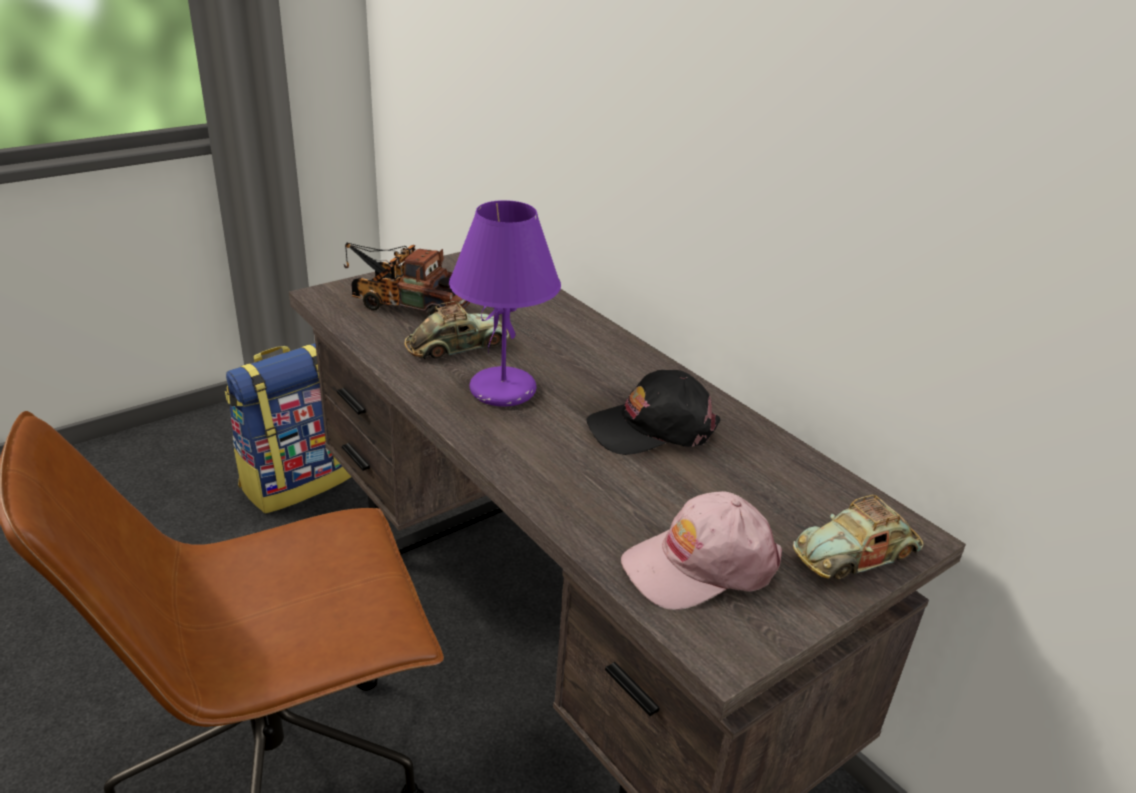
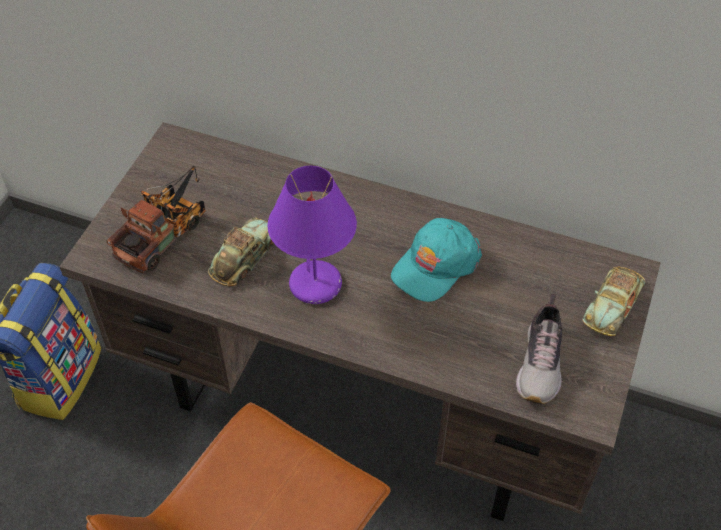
camera: 30 degrees left, 20 degrees up
toy truck [344,242,470,316] -> toy truck turned 135 degrees clockwise [107,166,206,273]
black cap [587,370,720,455] -> turquoise cap [391,218,482,302]
pink cap [621,491,782,610] -> shoe [516,294,562,404]

